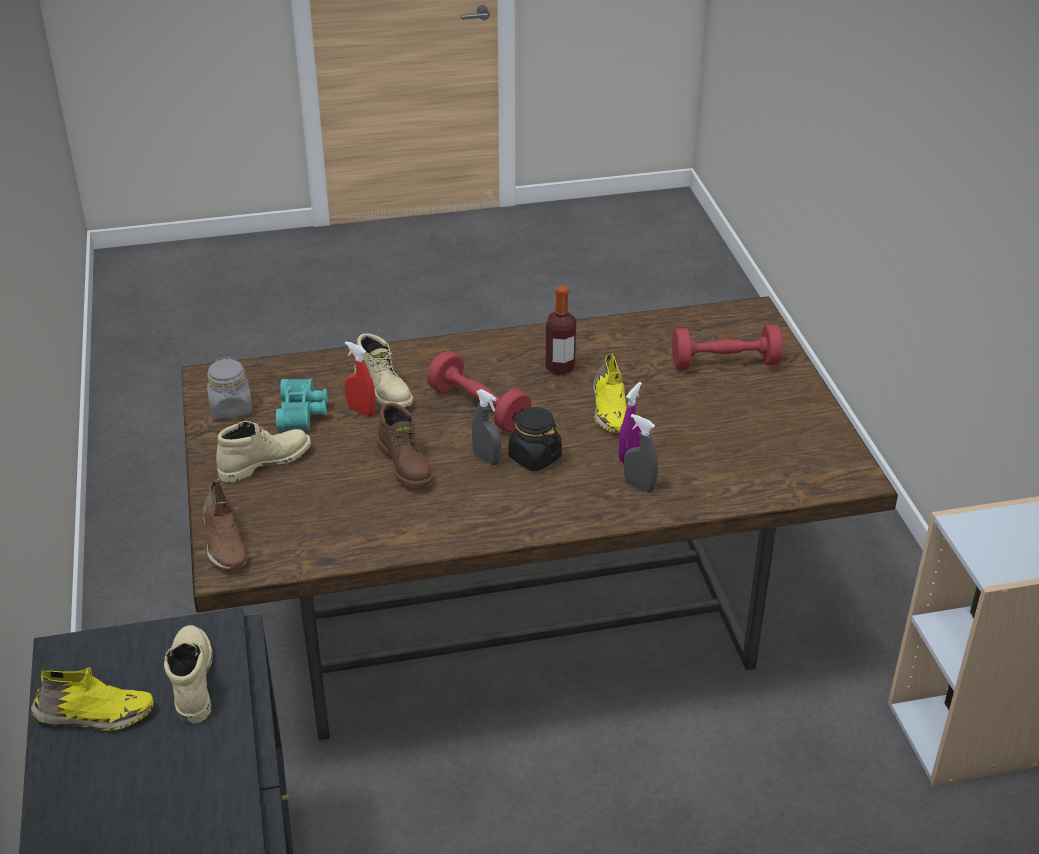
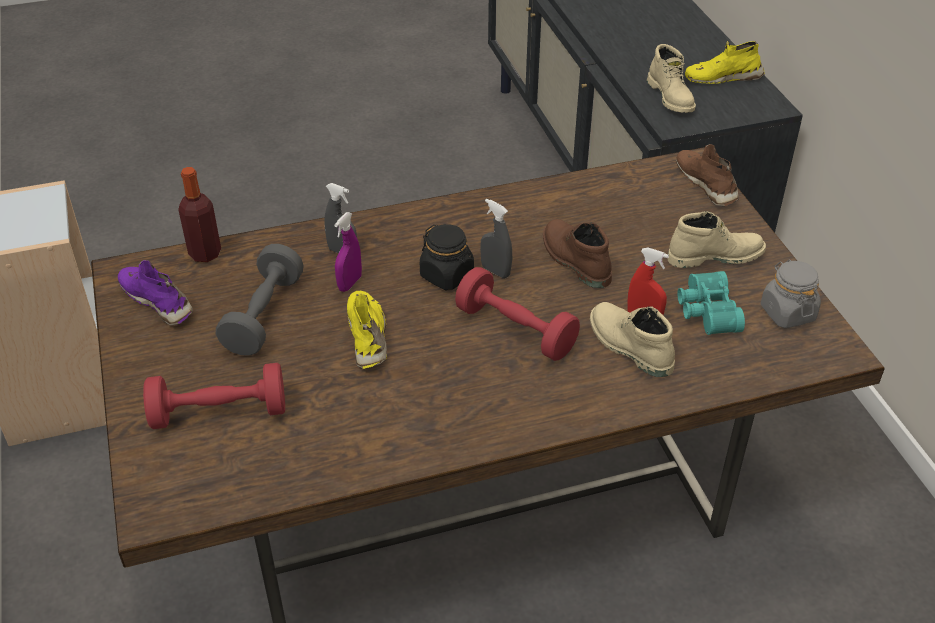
camera: 175 degrees right, 5 degrees up
beige boot [216,421,311,483] -> beige boot turned 150 degrees counterclockwise [668,211,766,268]
bottle [546,286,576,375] -> bottle moved to [178,167,221,262]
none -> purple shoe [118,260,193,326]
none -> grey dumbbell [216,244,304,356]

